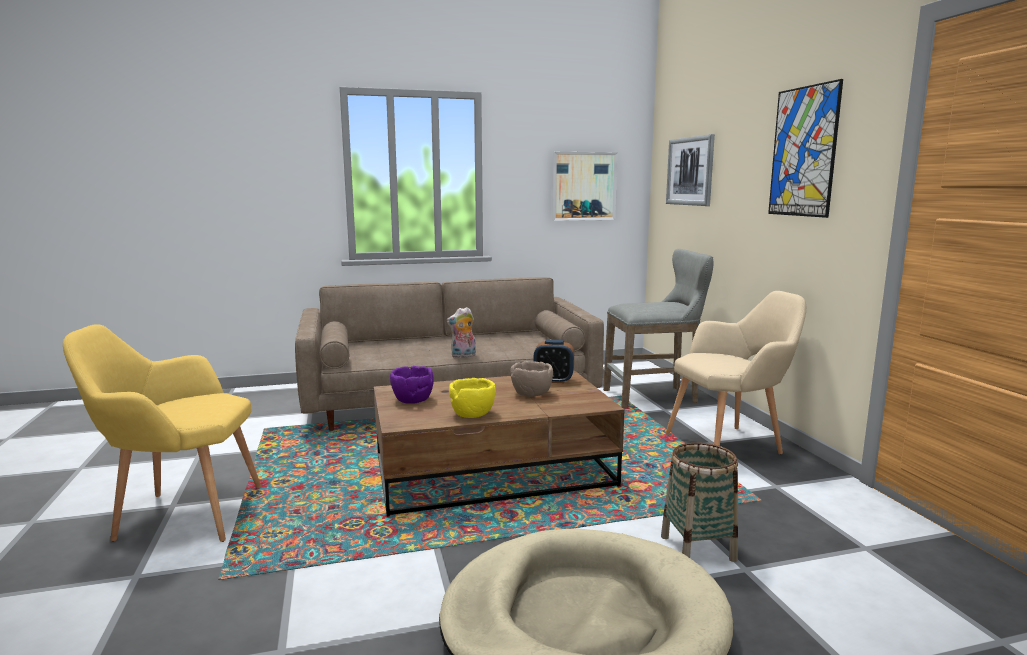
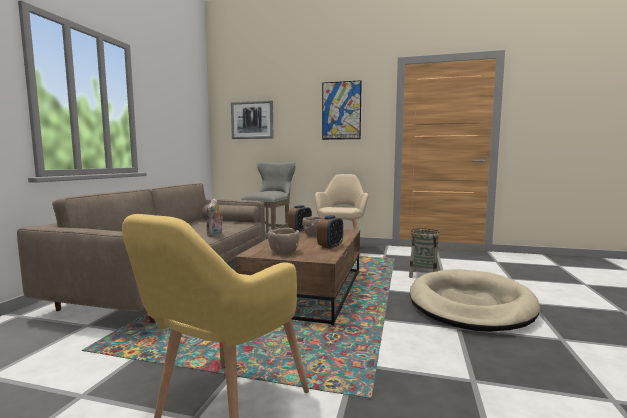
camera: 60 degrees left, 5 degrees down
purple bowl [390,366,434,404] -> brown bowl [268,228,300,254]
yellow bowl [449,378,496,418] -> alarm clock [317,215,343,249]
picture [552,152,618,221] -> none

